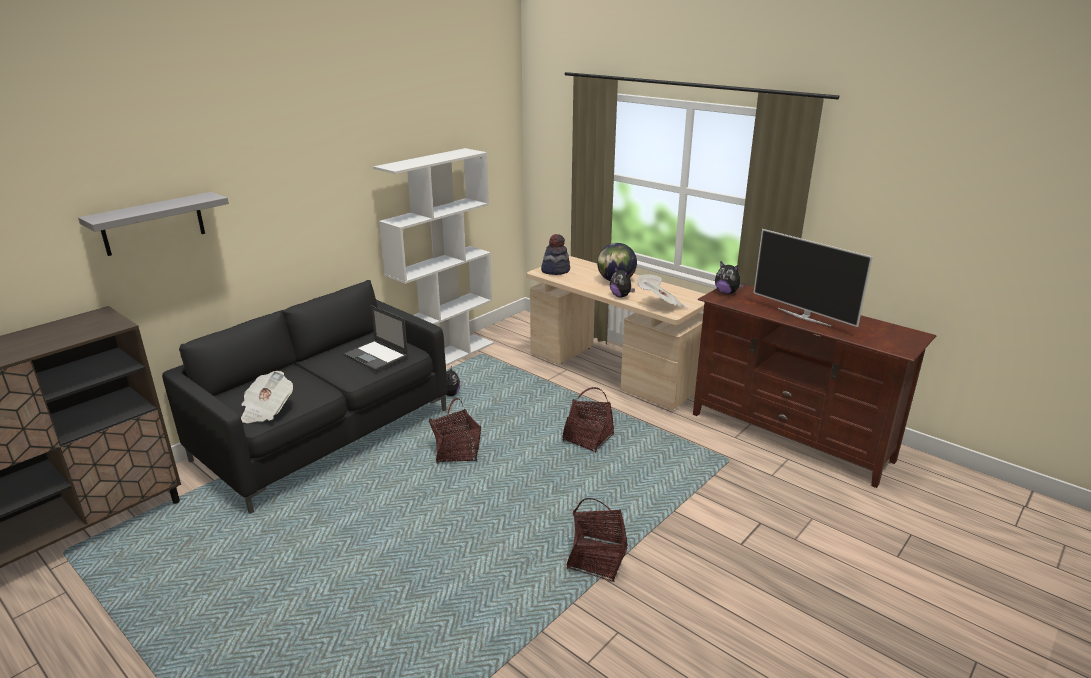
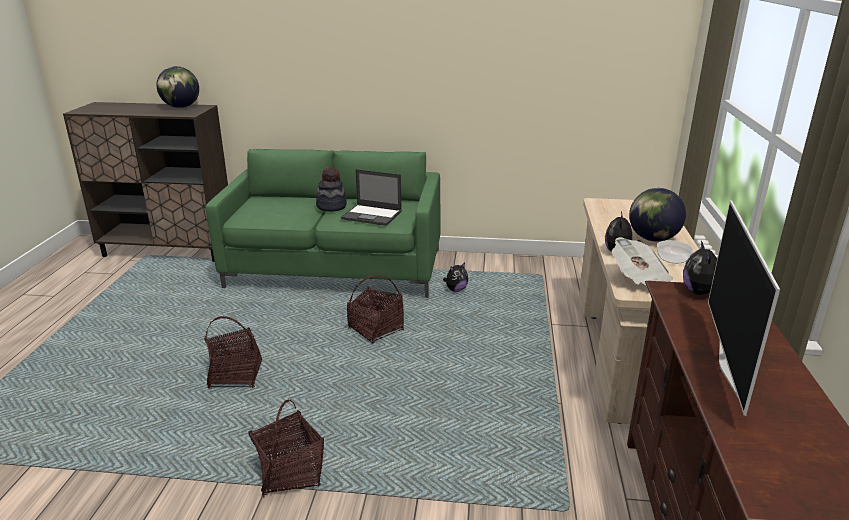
camera: 55 degrees right, 0 degrees up
grey shelf [78,192,229,256] -> none
black sofa [162,280,448,514] -> green sofa [206,149,440,298]
newspaper [241,371,293,423] -> none
laptop [343,305,409,371] -> laptop turned 75 degrees counterclockwise [341,169,402,226]
white bookcase [373,148,494,366] -> none
hat [541,234,570,275] -> hat moved to [316,167,347,212]
basket [562,387,614,453] -> basket moved to [204,316,262,389]
none -> globe [156,66,199,108]

